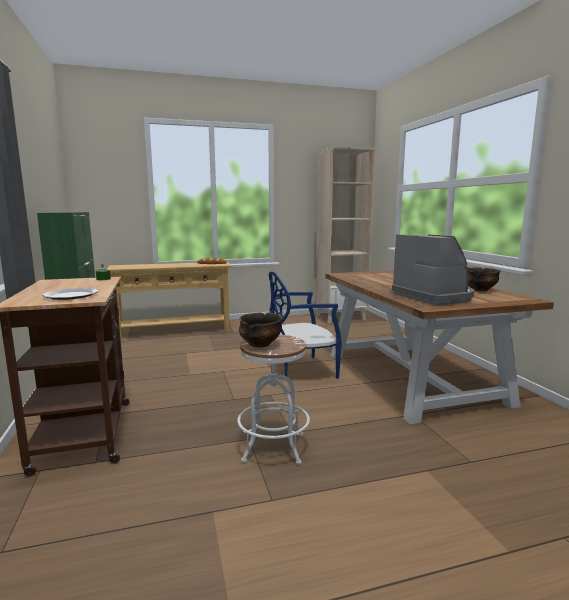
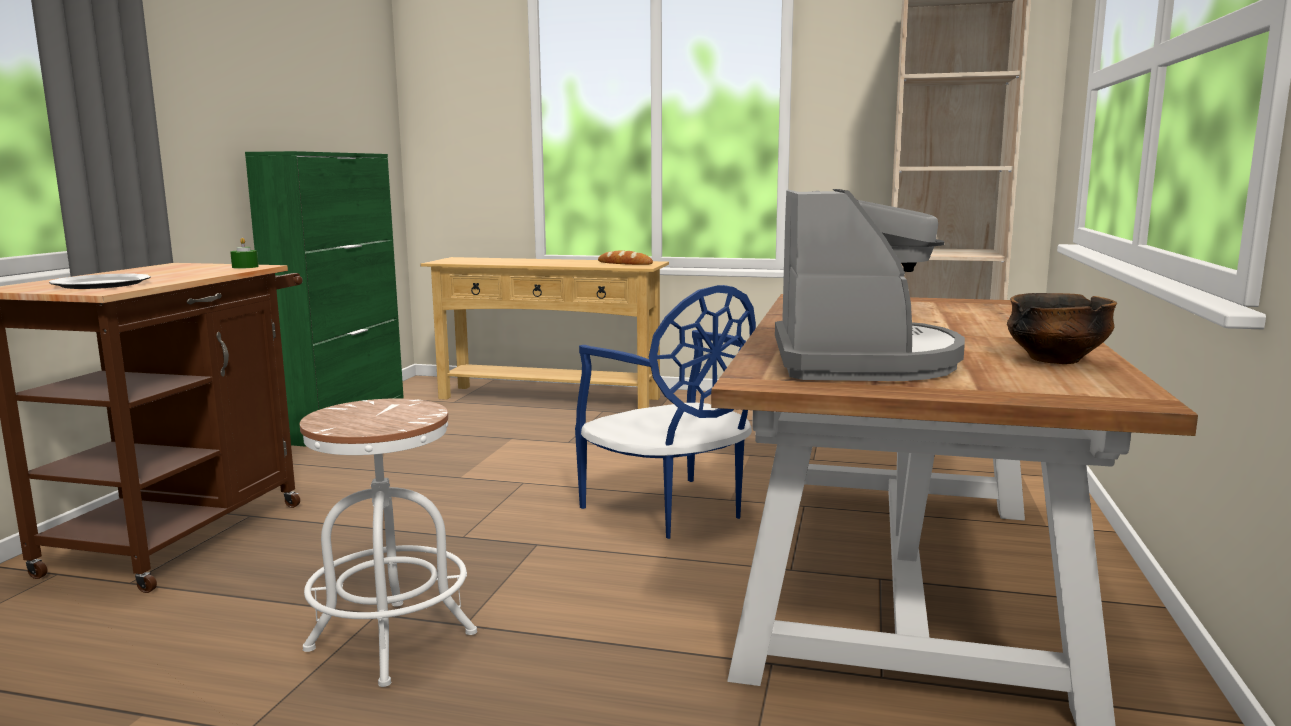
camera: 30 degrees right, 0 degrees up
bowl [239,312,283,348] -> none
blue chair [269,272,342,379] -> blue chair turned 135 degrees counterclockwise [575,285,756,539]

